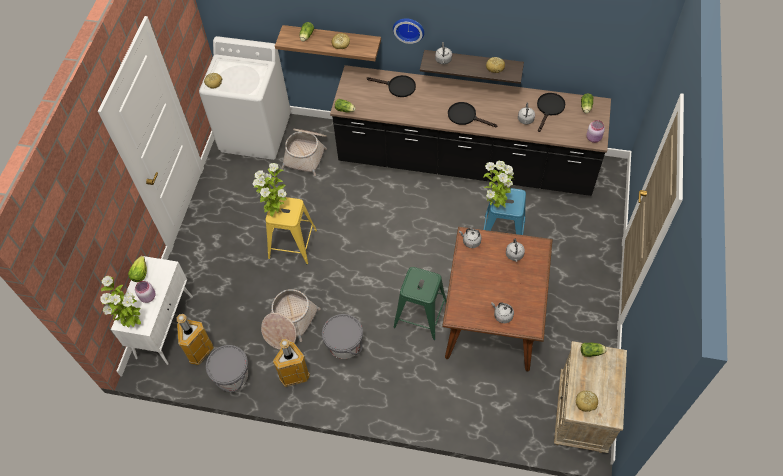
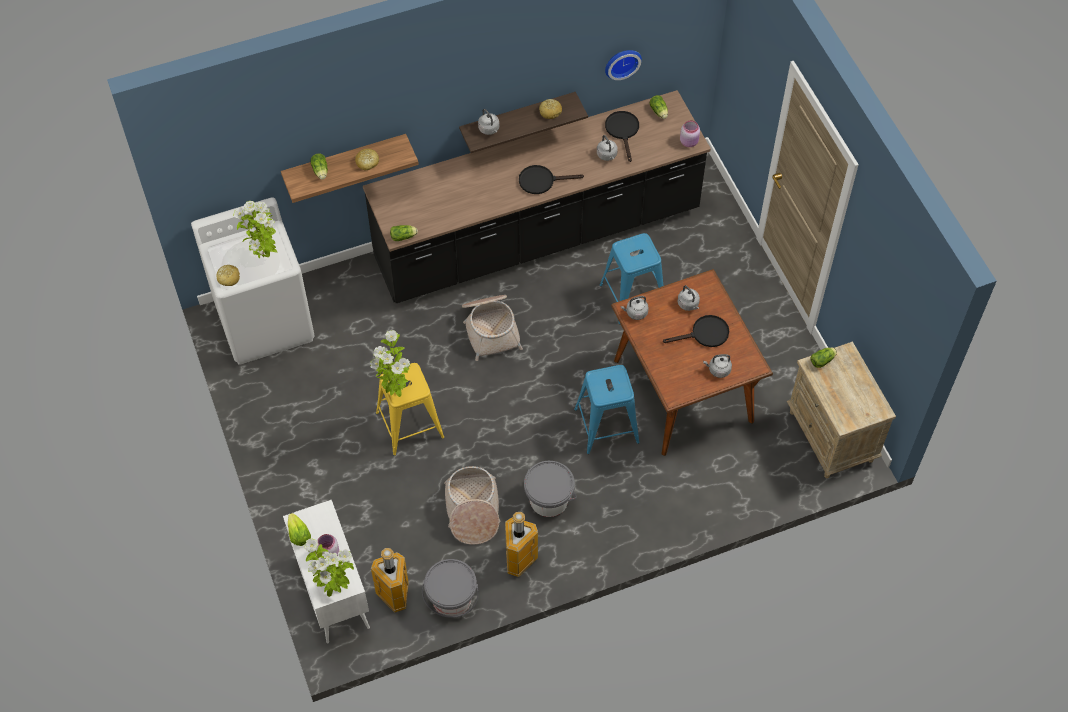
camera: 35 degrees left, 0 degrees up
basket [282,129,327,176] -> basket moved to [462,295,523,361]
black frying pan [367,75,416,97] -> black frying pan moved to [663,315,729,347]
wall clock [393,18,424,44] -> wall clock moved to [605,50,642,80]
green stool [393,267,446,340] -> blue stool [574,365,640,454]
potted plant [483,161,514,208] -> potted plant moved to [233,201,278,258]
bread [576,391,598,412] -> none

